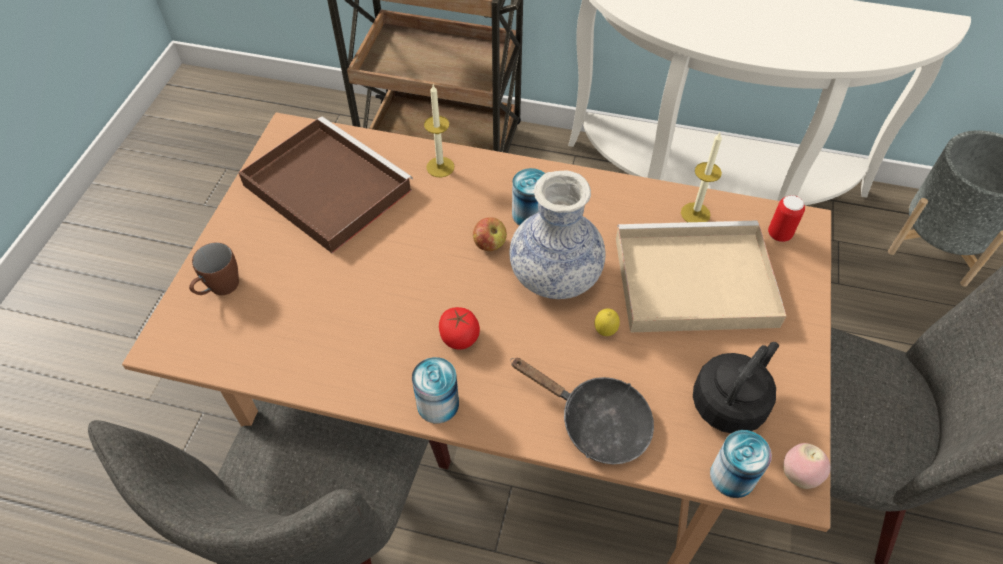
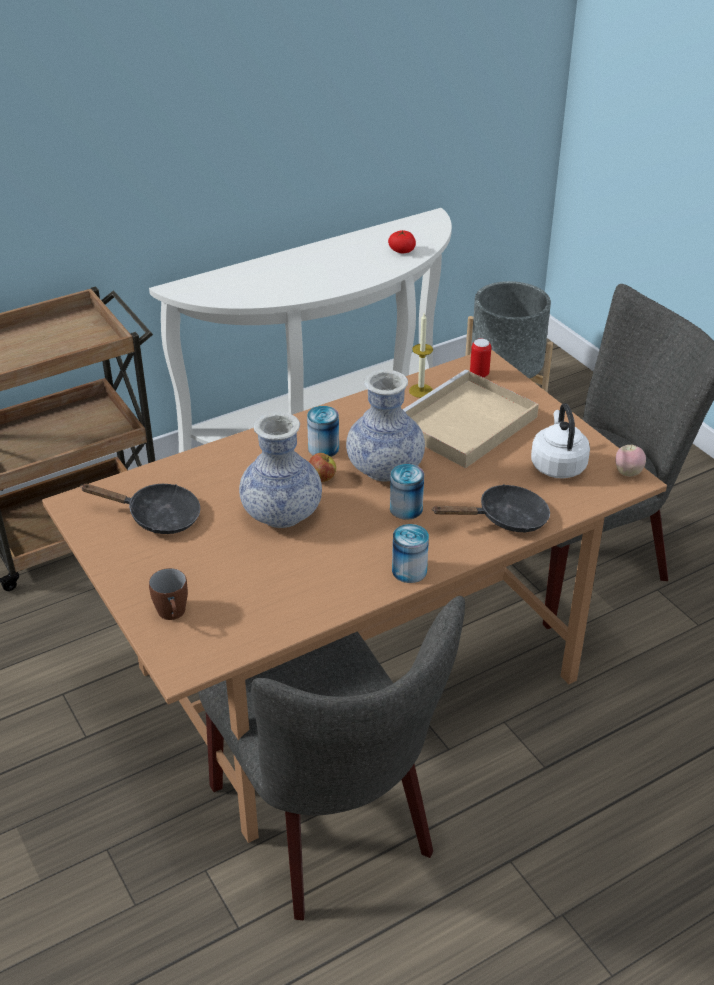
camera: 45 degrees left, 15 degrees down
brown tray [239,117,413,253] -> black frying pan [80,484,200,534]
candle [424,85,454,177] -> none
tomato [439,307,480,350] -> tomato moved to [388,230,416,253]
lemon [595,308,620,336] -> none
black kettle [693,342,779,433] -> white kettle [531,403,590,479]
can [710,430,772,498] -> can moved to [390,464,424,520]
none -> vase [239,412,322,528]

